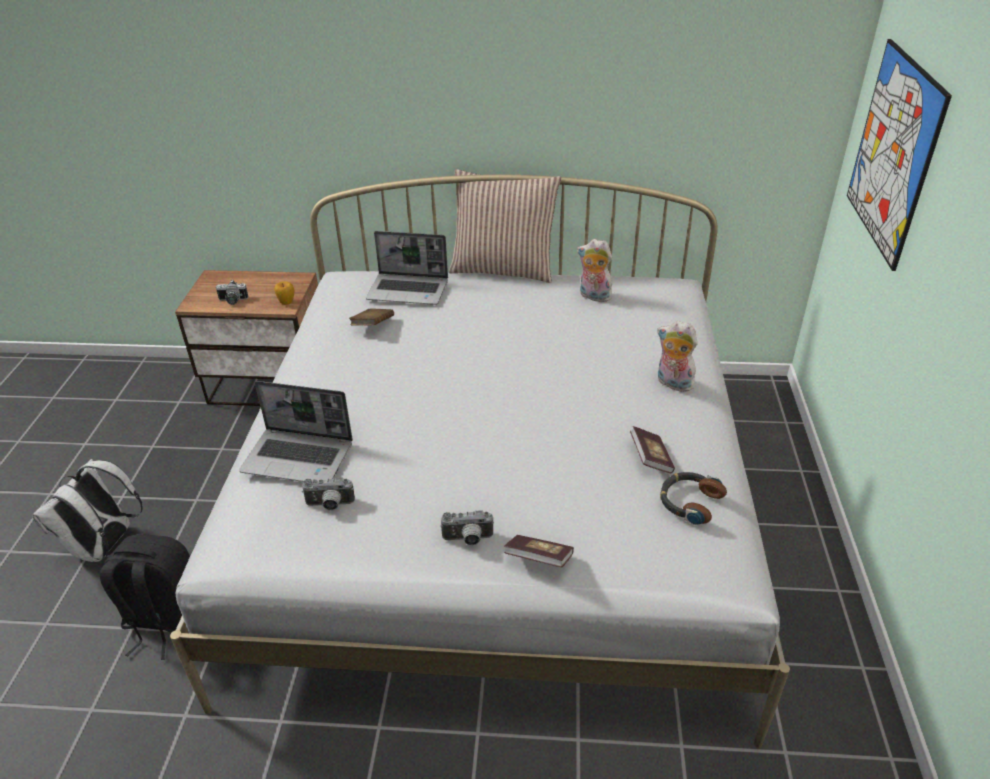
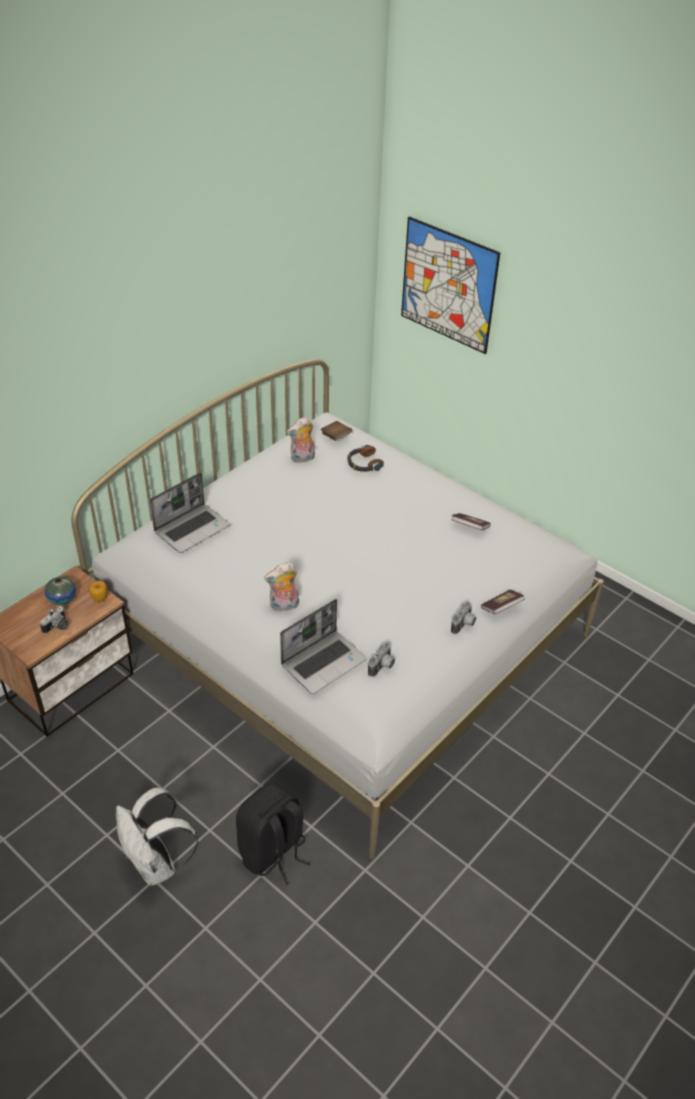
camera: 55 degrees left, 5 degrees up
brown book [349,308,394,325] -> brown book moved to [321,421,352,441]
pillow [449,169,561,283] -> none
plush toy [657,321,698,392] -> plush toy moved to [264,562,299,612]
headphones [660,472,727,525] -> headphones moved to [347,445,384,472]
none -> vase [44,577,76,605]

